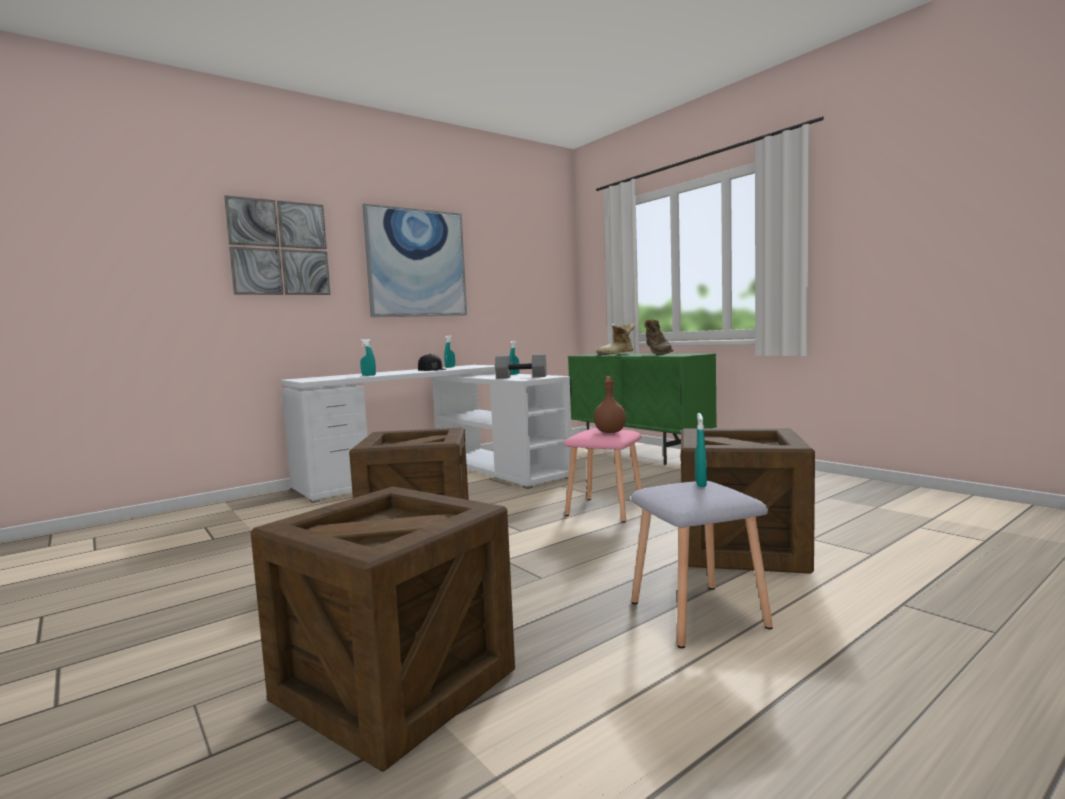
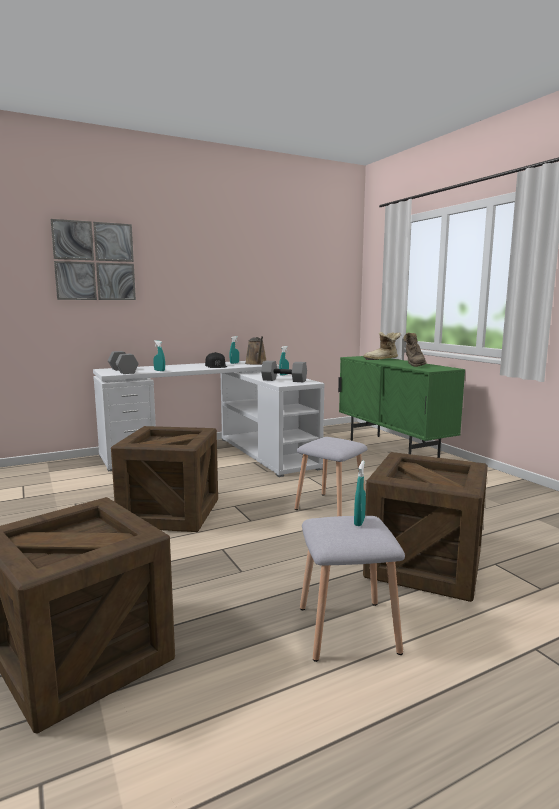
camera: 10 degrees right, 5 degrees up
picture [362,204,467,317] -> none
pink stool [564,429,642,523] -> grey stool [294,437,367,516]
brown bottle [594,376,626,433] -> none
none -> grey dumbbell [108,351,139,374]
none -> brown watering can [245,336,267,365]

